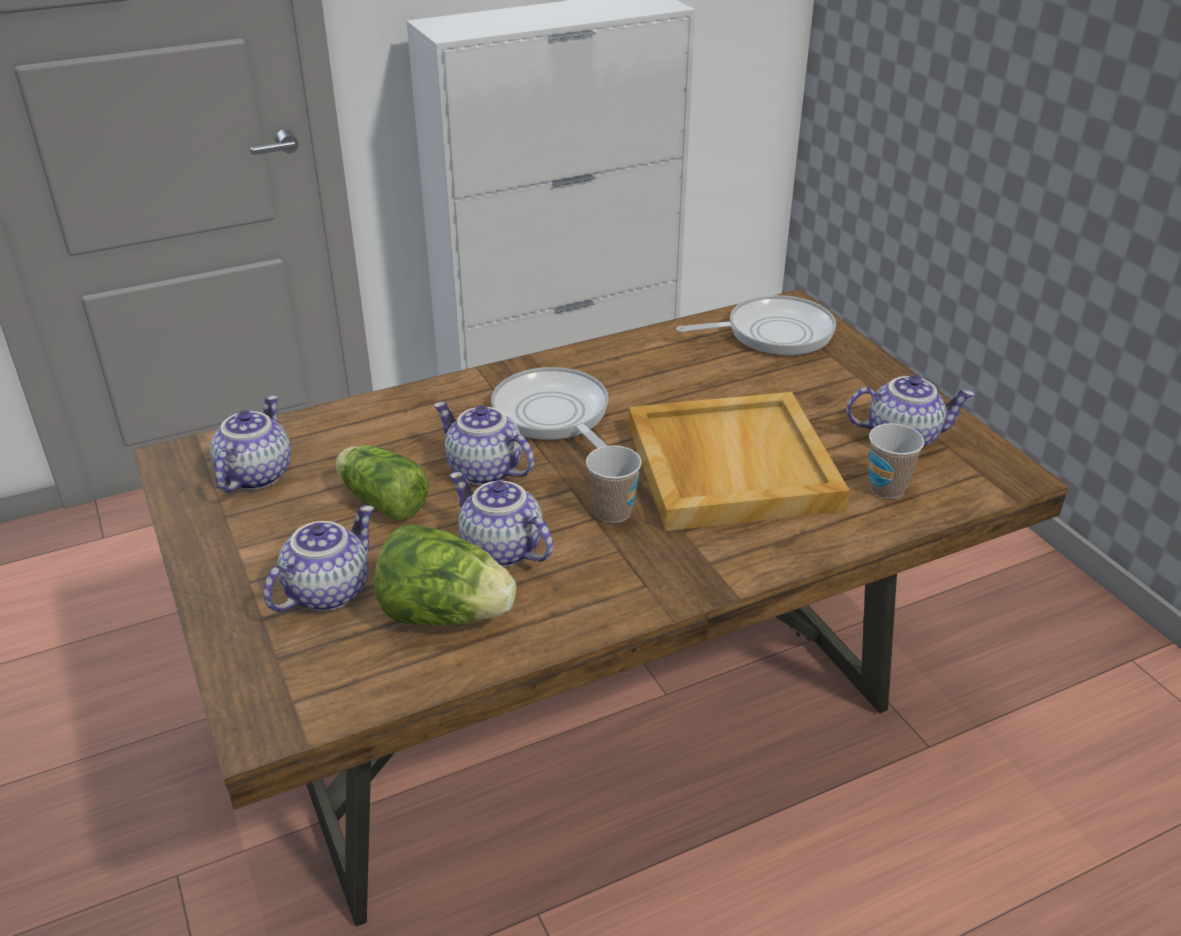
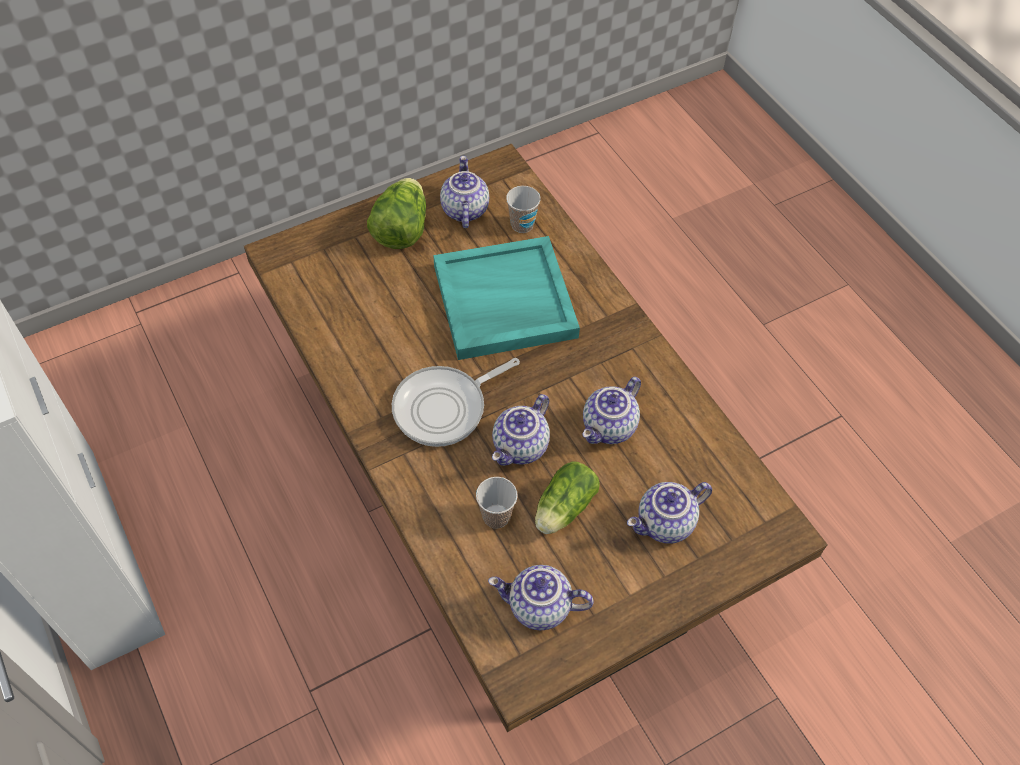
camera: 95 degrees left, 20 degrees up
teapot [263,505,374,612] -> teapot turned 60 degrees counterclockwise [627,482,712,544]
lettuce [374,524,516,625] -> lettuce moved to [367,178,426,249]
cup [586,445,642,523] -> cup moved to [476,477,518,529]
beige tray [629,392,850,531] -> turquoise tray [433,236,580,360]
frying pan [676,295,836,356] -> none

